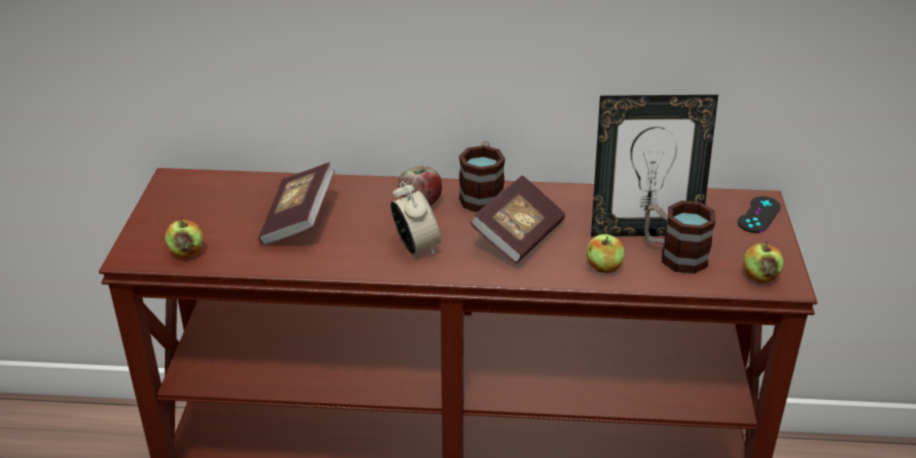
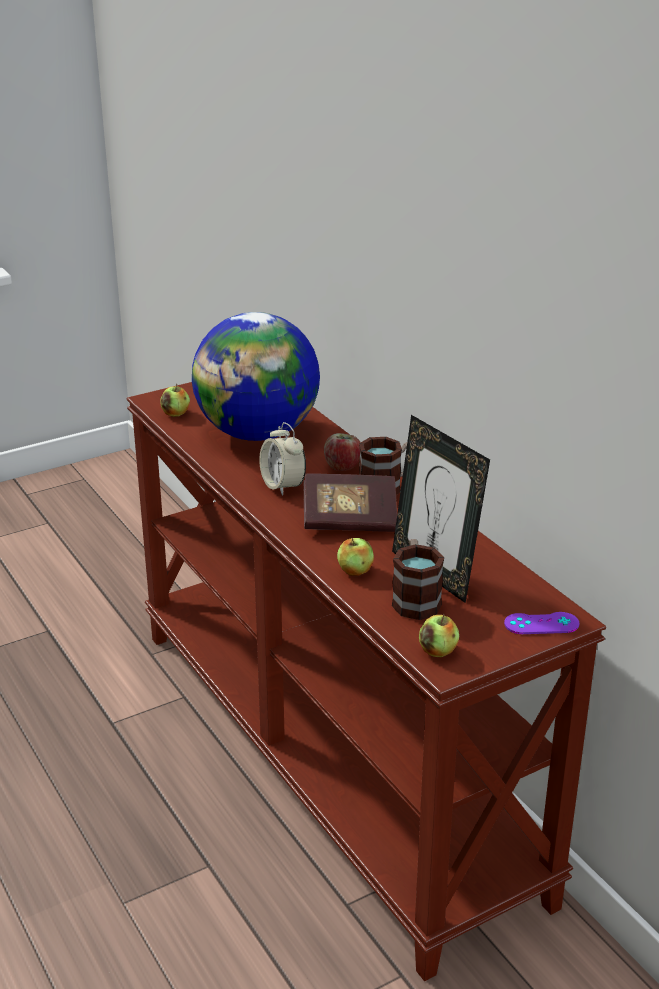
camera: 55 degrees right, 5 degrees down
book [258,163,335,246] -> globe [192,312,320,441]
alarm clock [391,181,441,254] -> alarm clock turned 120 degrees clockwise [259,422,306,496]
black game controller [738,196,781,233] -> purple game controller [504,612,579,634]

